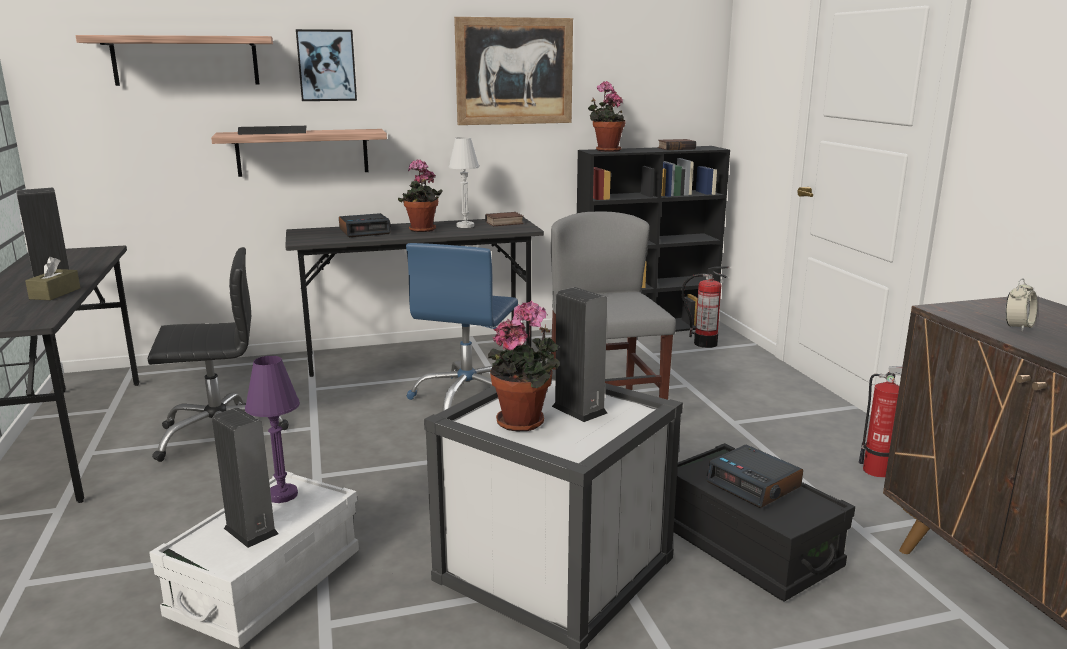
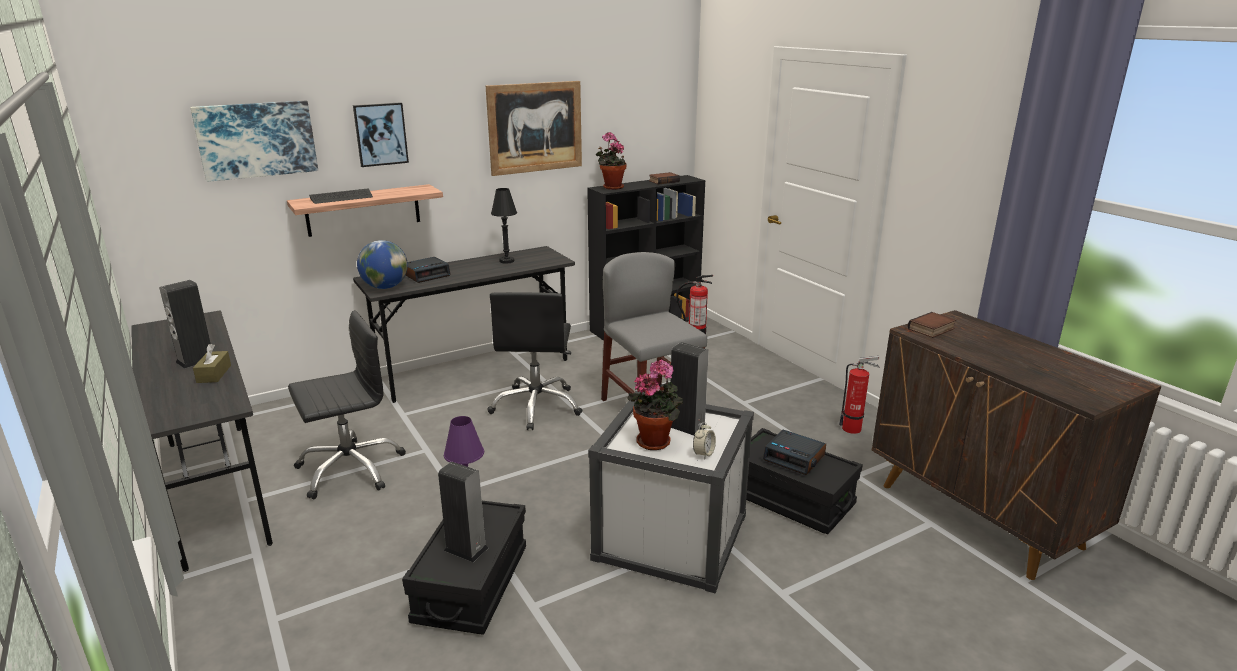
camera: 15 degrees left, 5 degrees up
shelf [76,35,273,86] -> picture [190,101,318,182]
white storage box [149,471,359,648] -> black storage box [402,501,526,635]
potted plant [398,159,442,232] -> none
blue office chair [406,243,518,411] -> black office chair [487,292,583,430]
white table lamp [448,137,479,228] -> black table lamp [491,188,517,264]
book [485,212,524,226] -> book moved to [908,312,956,338]
alarm clock [1005,278,1038,331] -> alarm clock moved to [693,422,716,460]
none -> globe [357,240,408,289]

